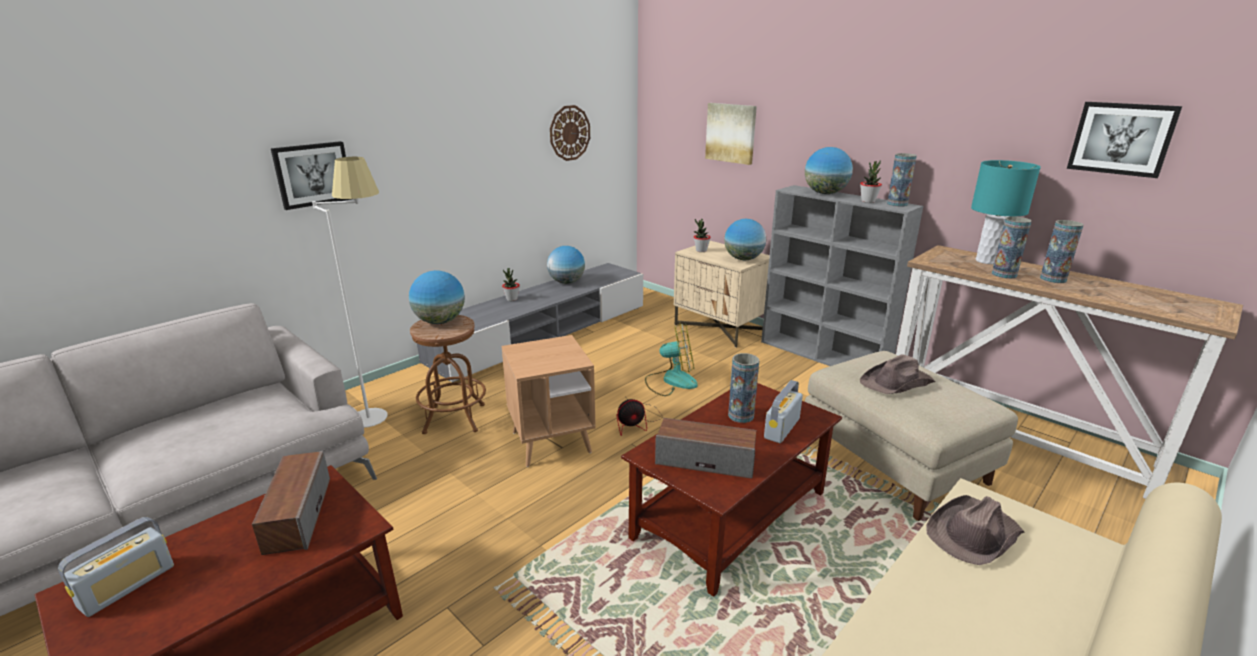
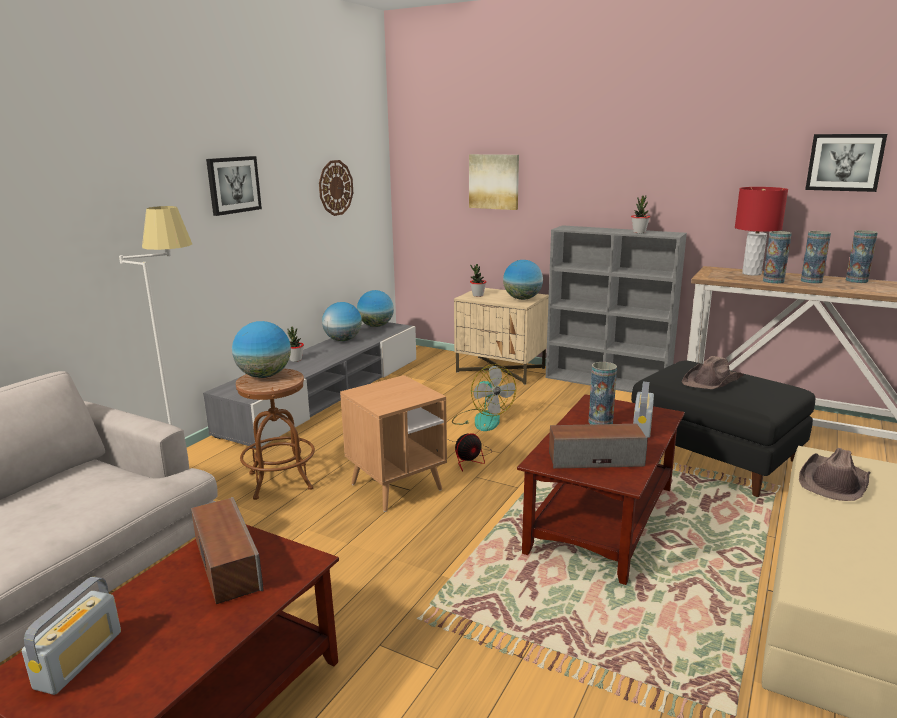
camera: 15 degrees left, 5 degrees down
picture [271,141,351,210] -> picture moved to [206,156,262,216]
fan [645,324,698,396] -> fan turned 75 degrees clockwise [452,364,516,431]
globe [805,147,853,194] -> globe moved to [357,290,394,327]
beige ottoman [805,351,1018,521] -> black ottoman [631,360,815,497]
vase [887,153,917,207] -> vase moved to [846,230,878,283]
turquoise table lamp [971,160,1041,264] -> red table lamp [735,187,788,276]

